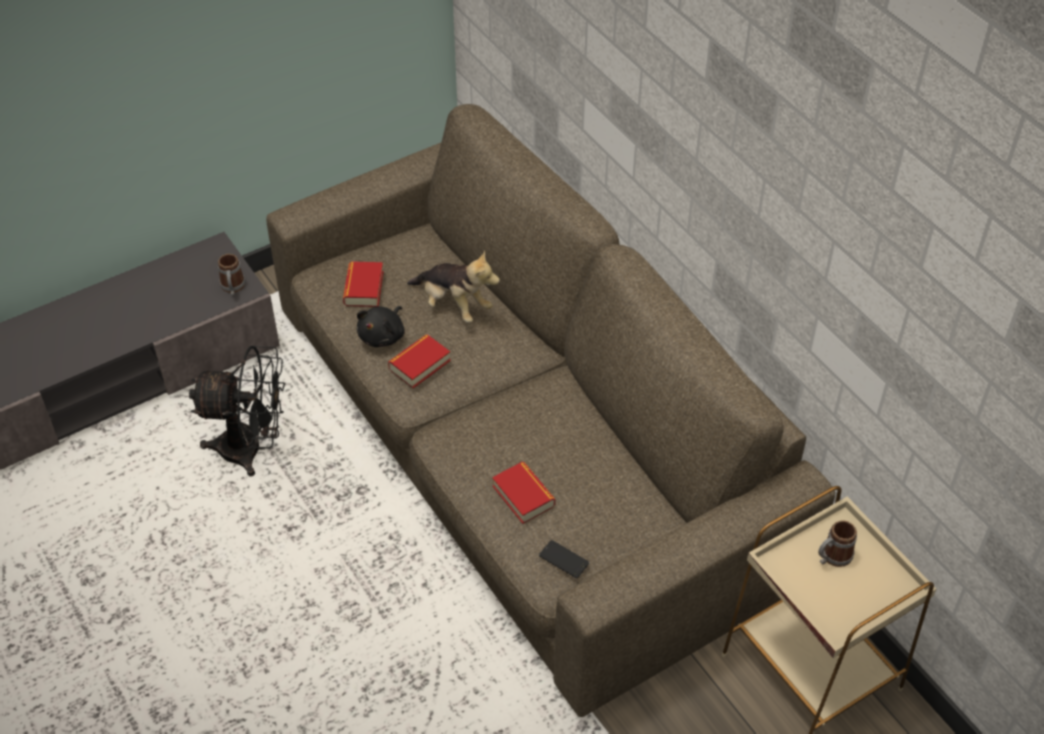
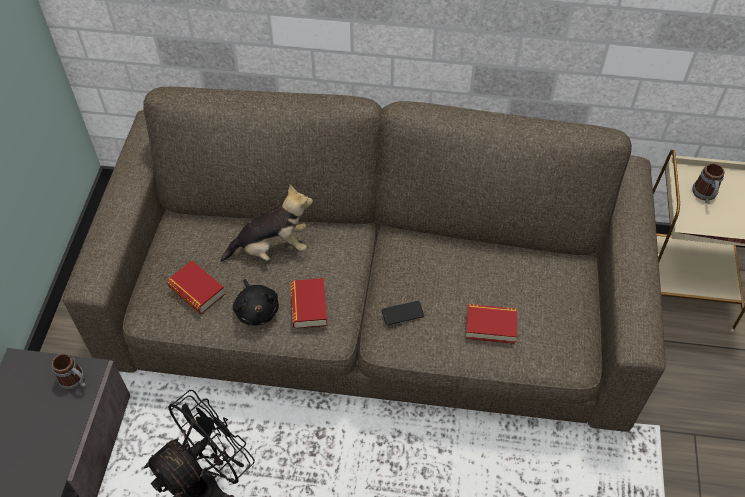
camera: 50 degrees left, 5 degrees up
phone [539,540,589,578] -> phone moved to [381,301,424,325]

